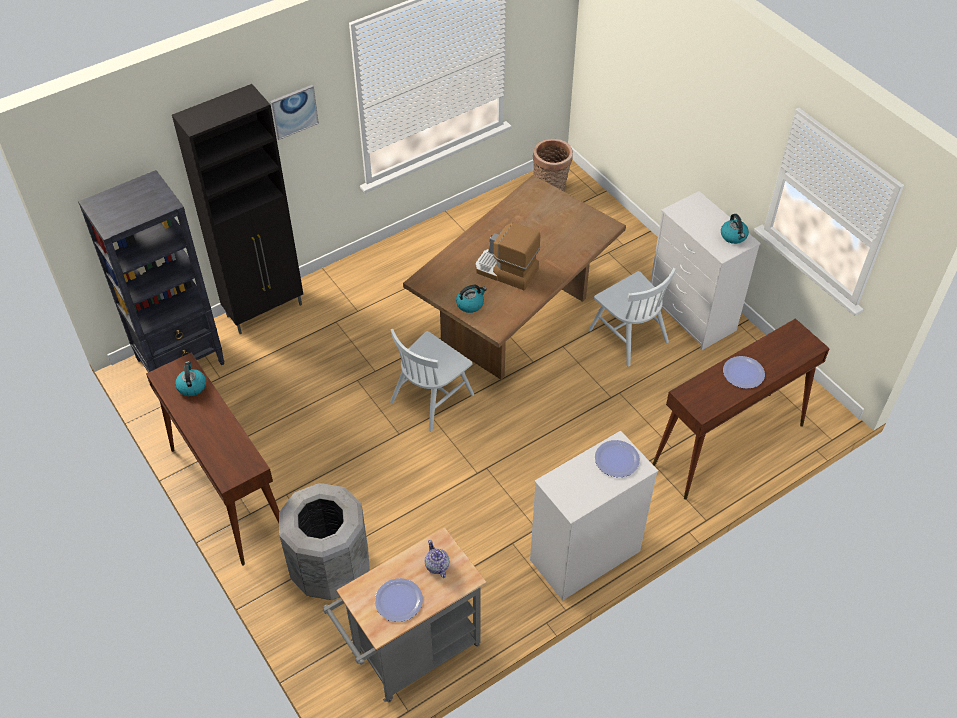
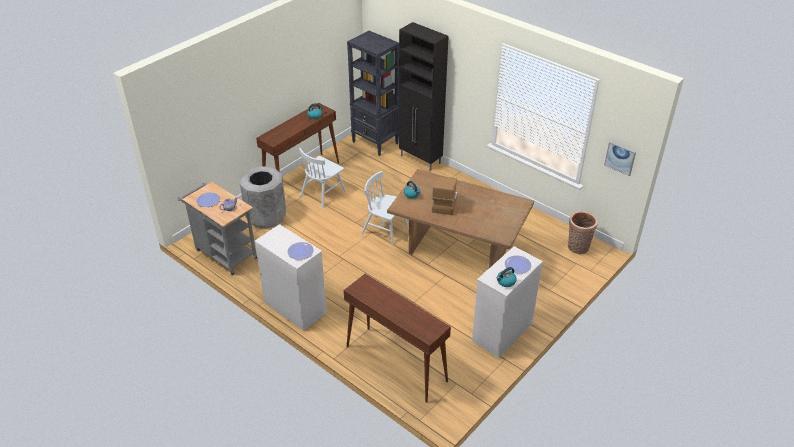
camera: 75 degrees right, 10 degrees down
picture [270,85,319,140] -> picture moved to [604,142,636,176]
white chair [588,268,676,367] -> white chair moved to [299,148,346,208]
plate [723,356,765,389] -> plate moved to [505,255,531,274]

